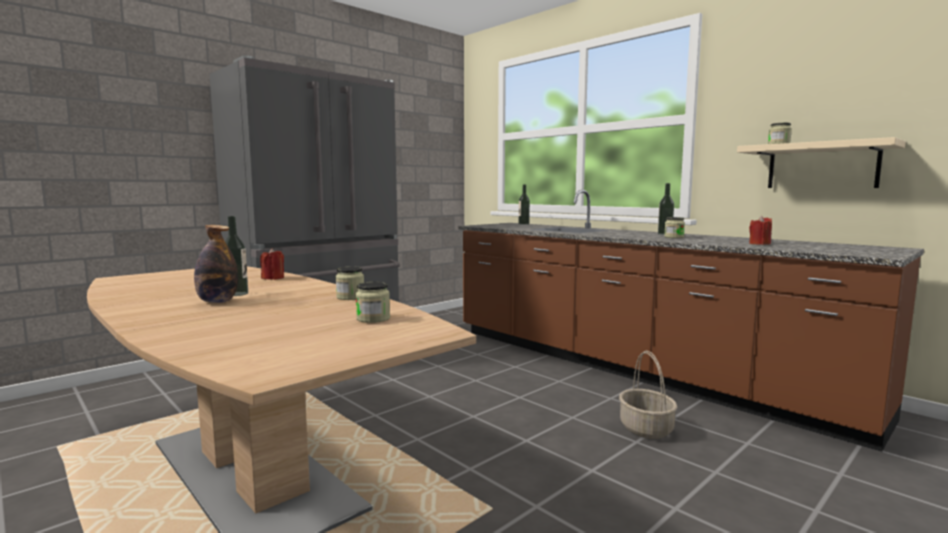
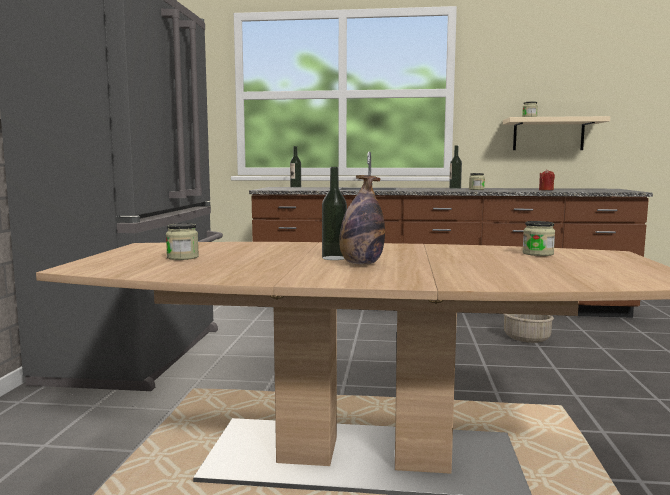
camera: 40 degrees left, 0 degrees up
red candle [260,248,284,280] -> none
jar [336,266,364,300] -> jar moved to [166,223,199,260]

